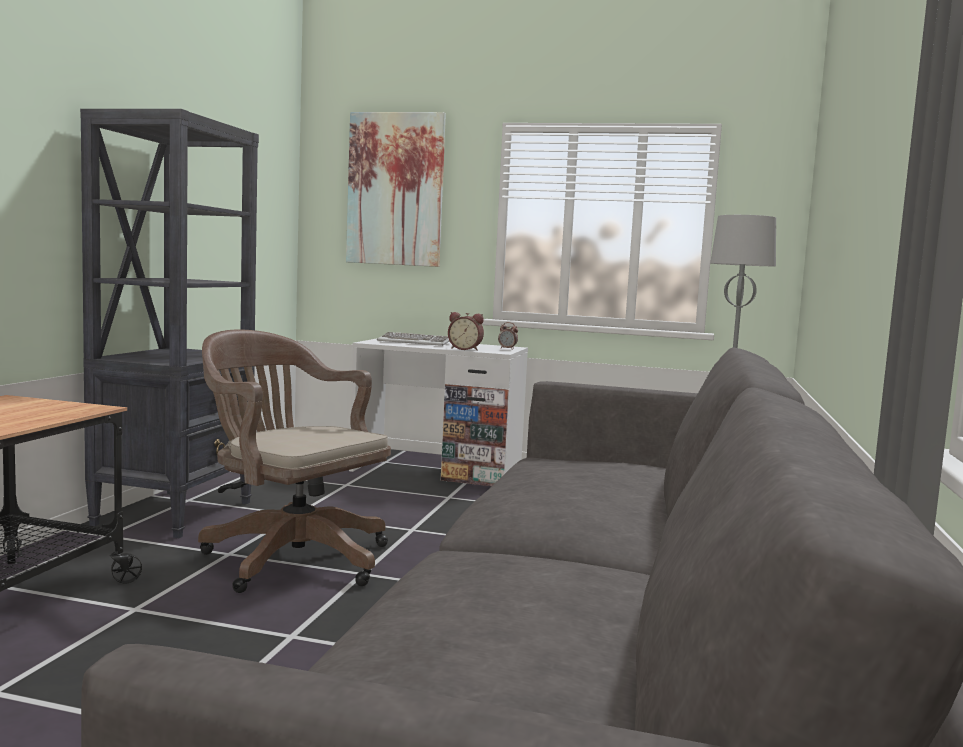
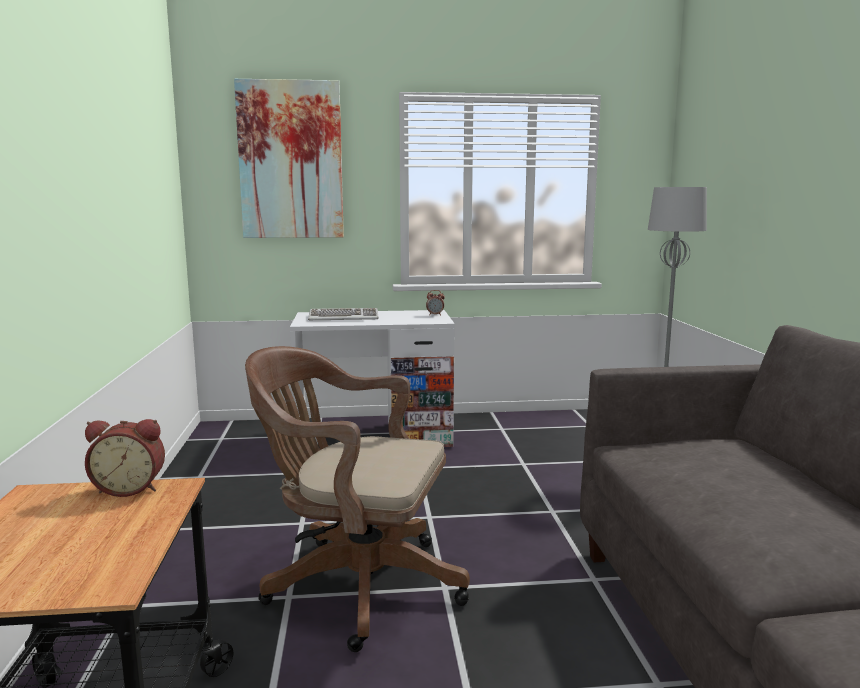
camera: 20 degrees left, 5 degrees up
black bookcase [80,109,259,538] -> none
alarm clock [448,312,484,351] -> alarm clock moved to [85,419,165,497]

